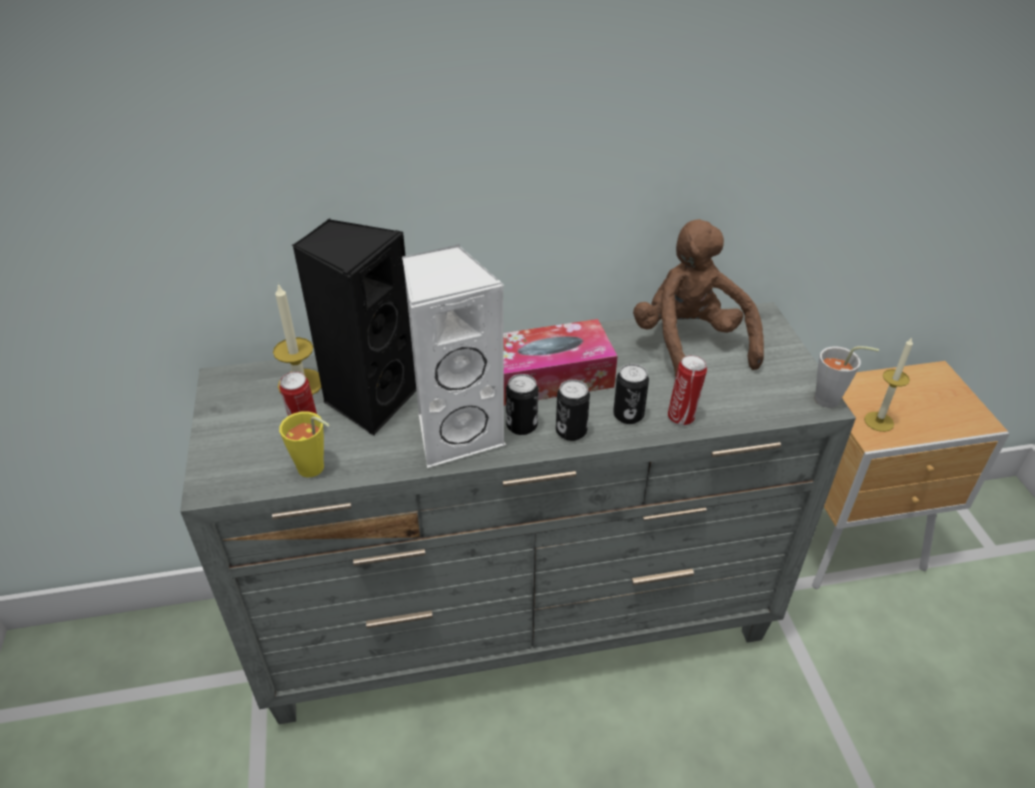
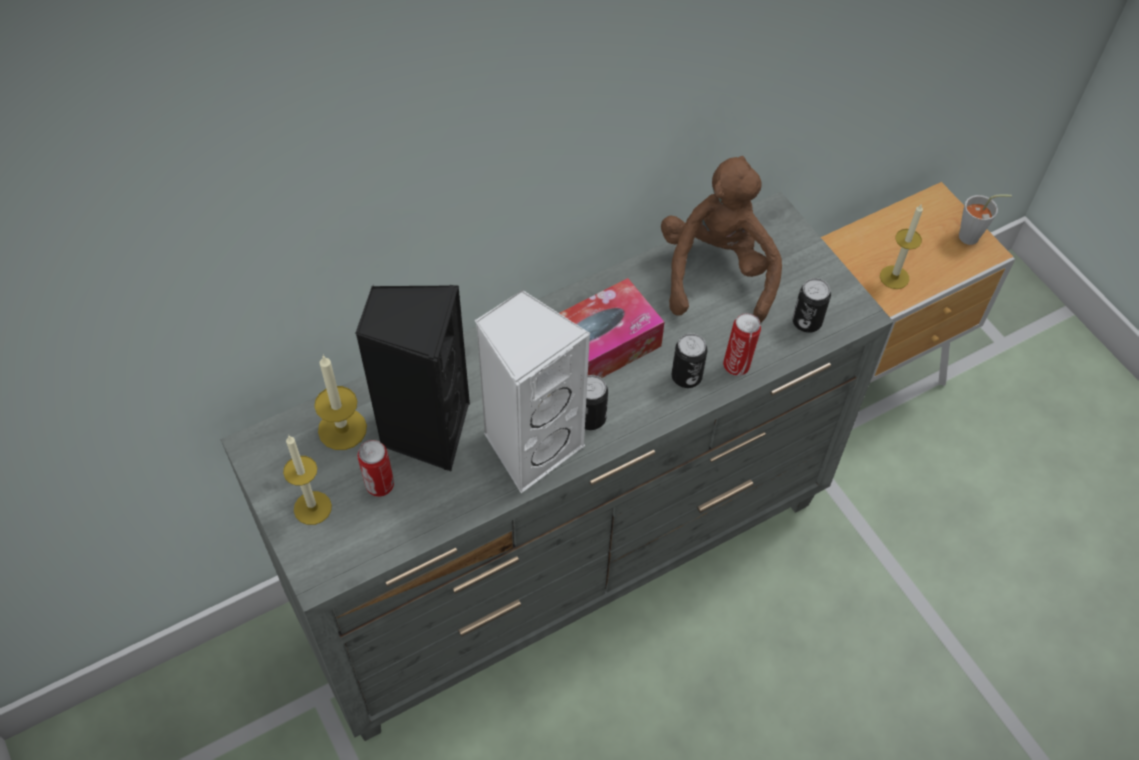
camera: 20 degrees left, 15 degrees up
yellow cup [279,412,329,477] -> none
can [556,379,590,441] -> can moved to [792,278,831,333]
brown plush toy [633,219,764,377] -> brown plush toy turned 45 degrees clockwise [661,156,782,323]
grey cup [815,346,879,408] -> grey cup moved to [959,194,1012,245]
none -> candle [283,436,332,525]

